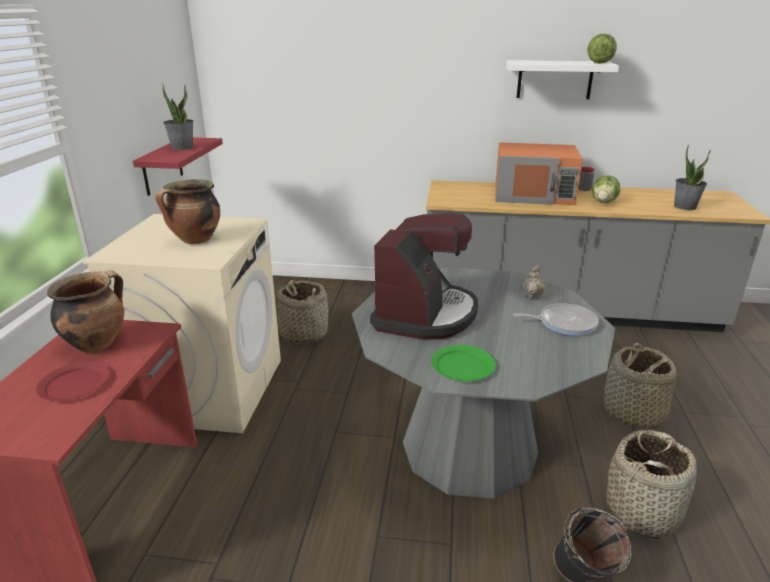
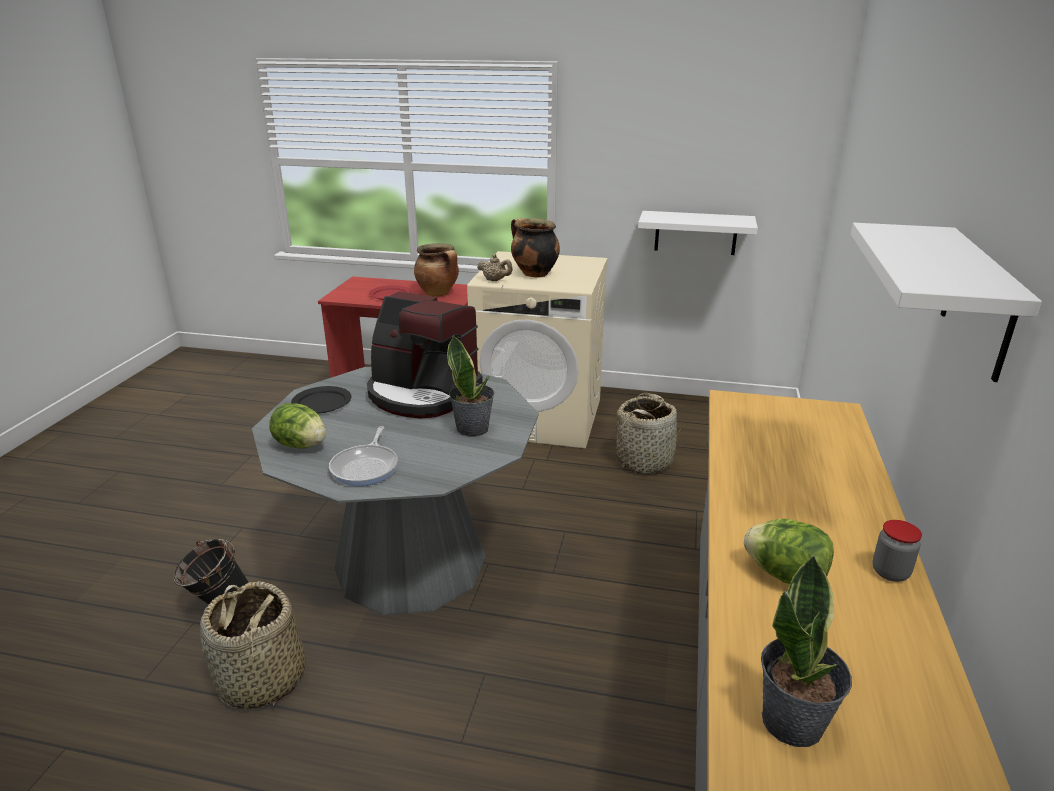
camera: 95 degrees right, 0 degrees up
red shelf [133,137,223,196] -> white shelf [638,211,758,255]
potted plant [162,83,193,150] -> potted plant moved to [447,335,495,437]
green plate [431,345,496,381] -> black plate [291,386,351,413]
orange microwave [495,142,583,205] -> none
beige teapot [521,265,545,299] -> beige teapot moved to [477,254,512,281]
lettuce [587,34,617,64] -> lettuce moved to [269,403,326,449]
basket [604,343,677,429] -> none

